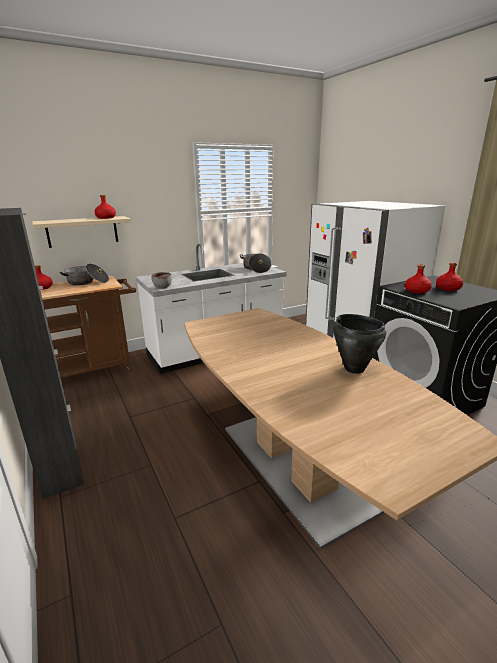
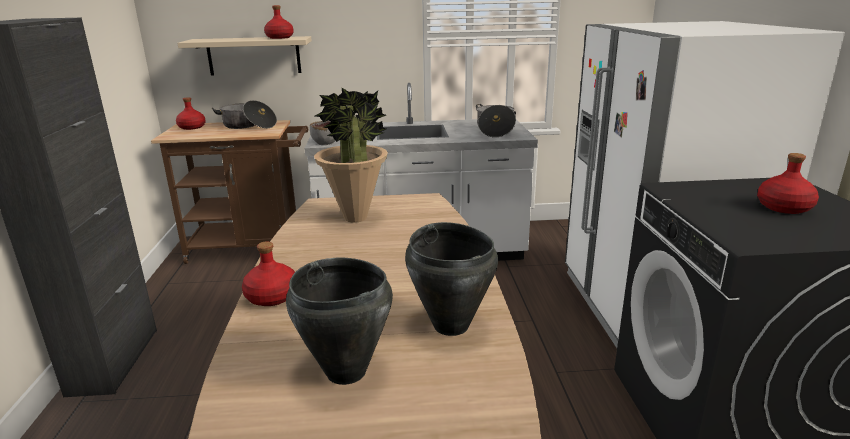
camera: 25 degrees right, 0 degrees up
red bottle [405,265,432,294] -> red bottle moved to [242,241,295,306]
none -> black cooking pot [286,258,393,385]
none -> potted plant [314,88,388,222]

